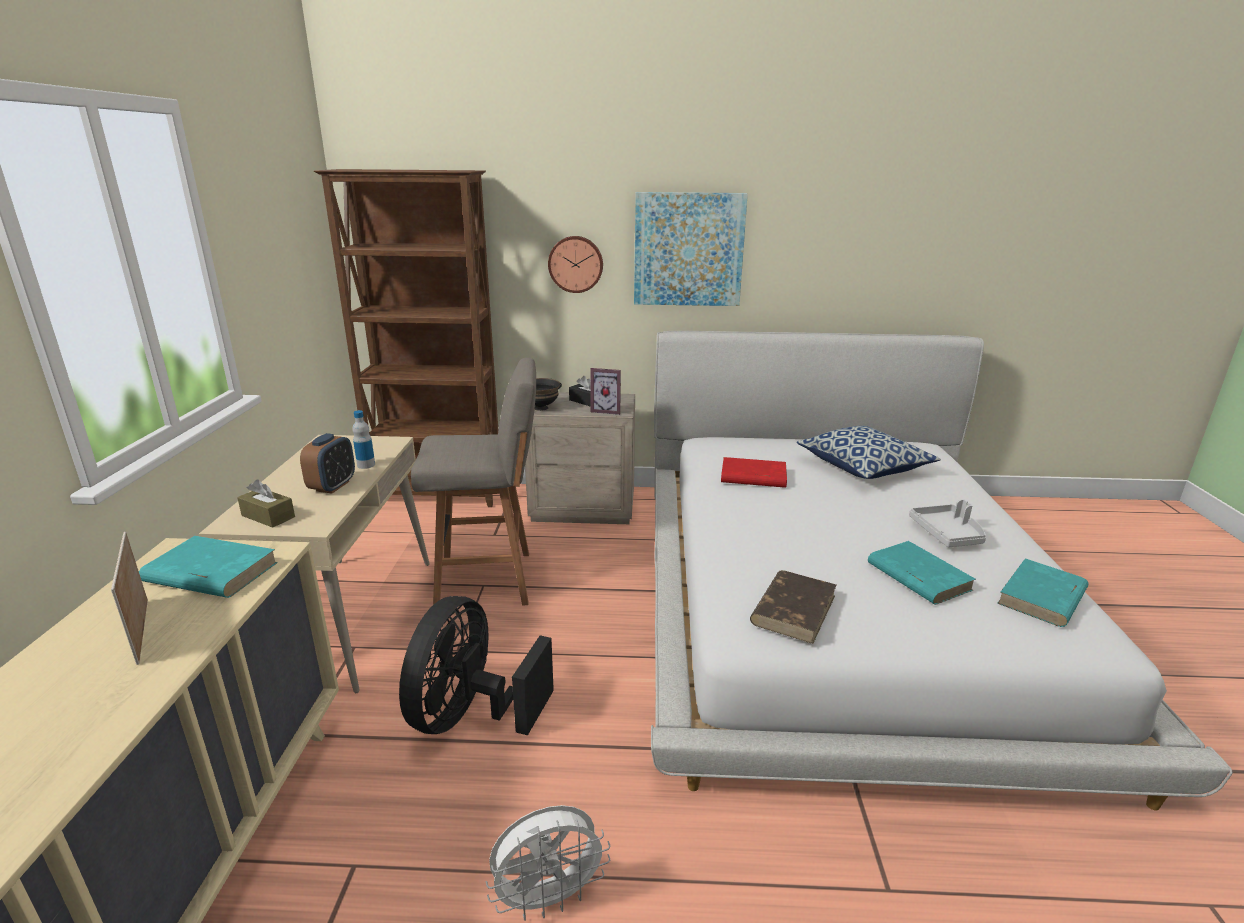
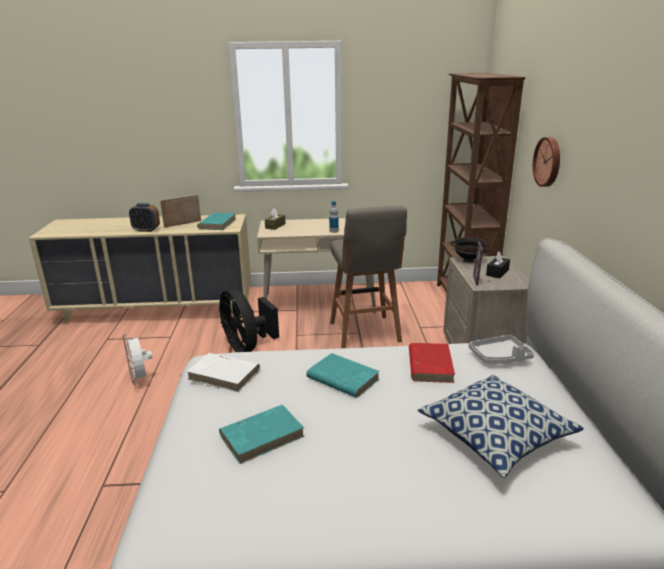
camera: 85 degrees right, 0 degrees up
alarm clock [300,433,355,494] -> alarm clock moved to [129,203,160,232]
black fan [399,596,554,735] -> black fan turned 135 degrees counterclockwise [219,288,279,352]
picture [634,192,748,306] -> none
brown book [750,570,837,644] -> white book [186,353,260,392]
grey tray [909,499,986,547] -> grey tray moved to [468,335,534,364]
turquoise book [997,558,1088,627] -> turquoise book moved to [306,353,380,398]

